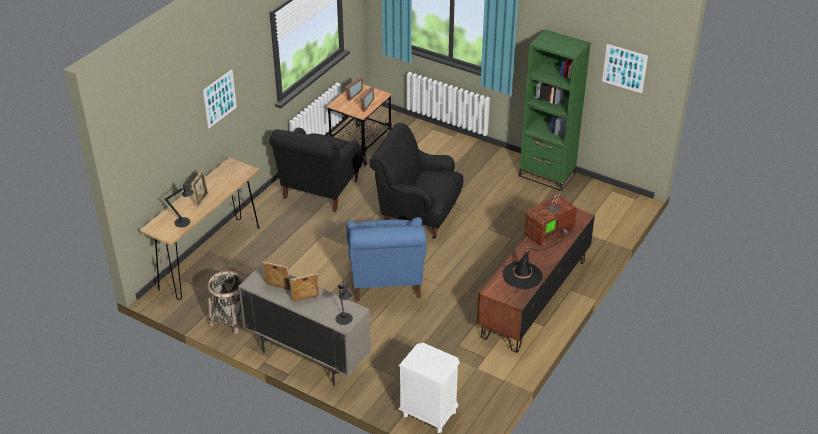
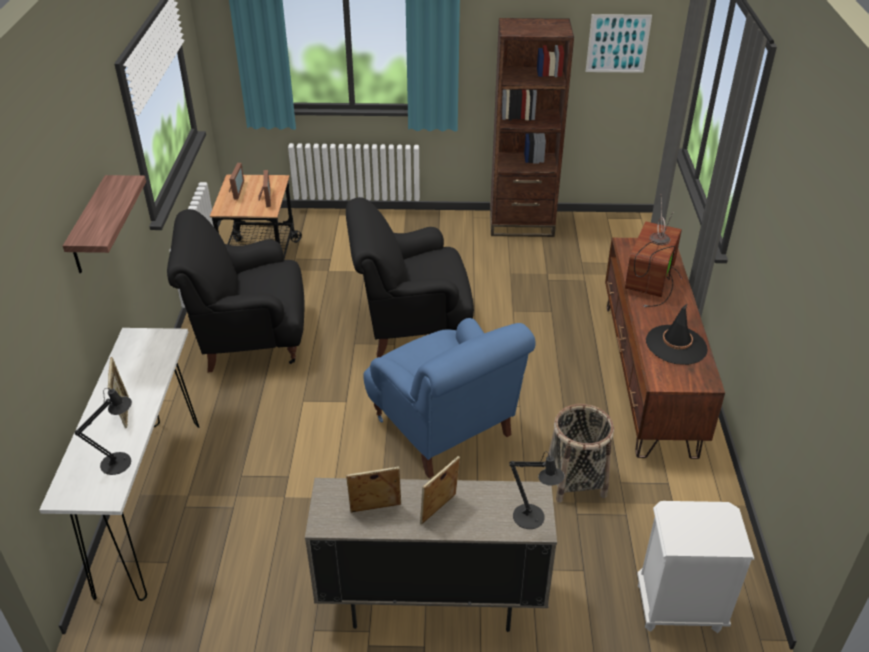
camera: 30 degrees left, 0 degrees up
brown console table [139,157,260,300] -> white console table [39,328,199,601]
picture [203,69,237,129] -> shelf [63,175,146,273]
basket [208,271,244,334] -> basket moved to [548,404,614,503]
black armchair [270,128,363,212] -> black armchair turned 90 degrees clockwise [167,209,304,373]
green bookcase [519,30,591,191] -> brown bookcase [490,18,574,237]

